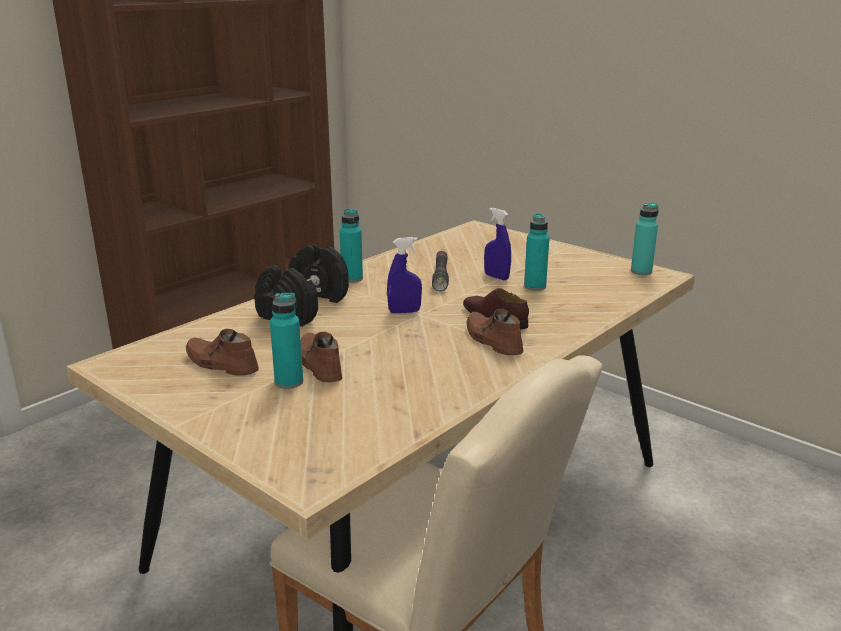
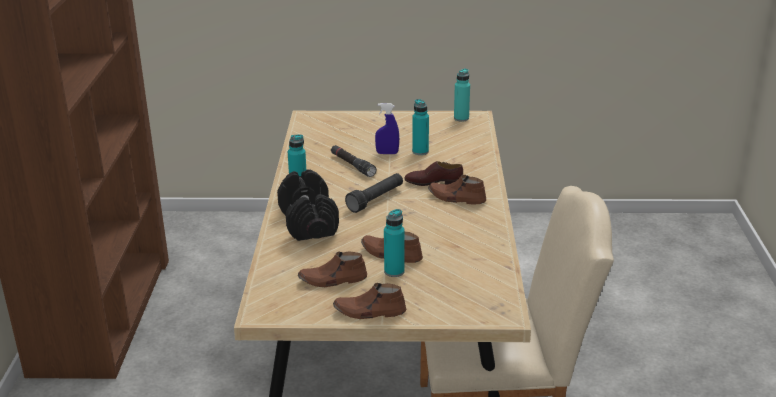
camera: 40 degrees left, 5 degrees up
blue spray bottle [387,237,422,313] -> black flashlight [345,173,403,213]
none -> brown shoe [333,283,406,319]

